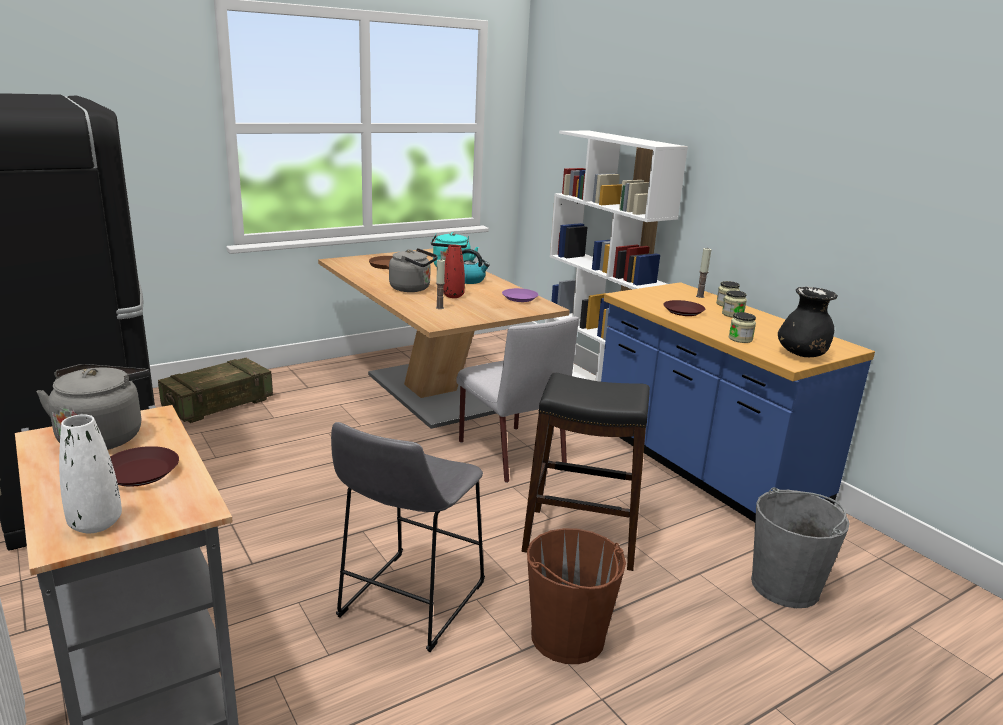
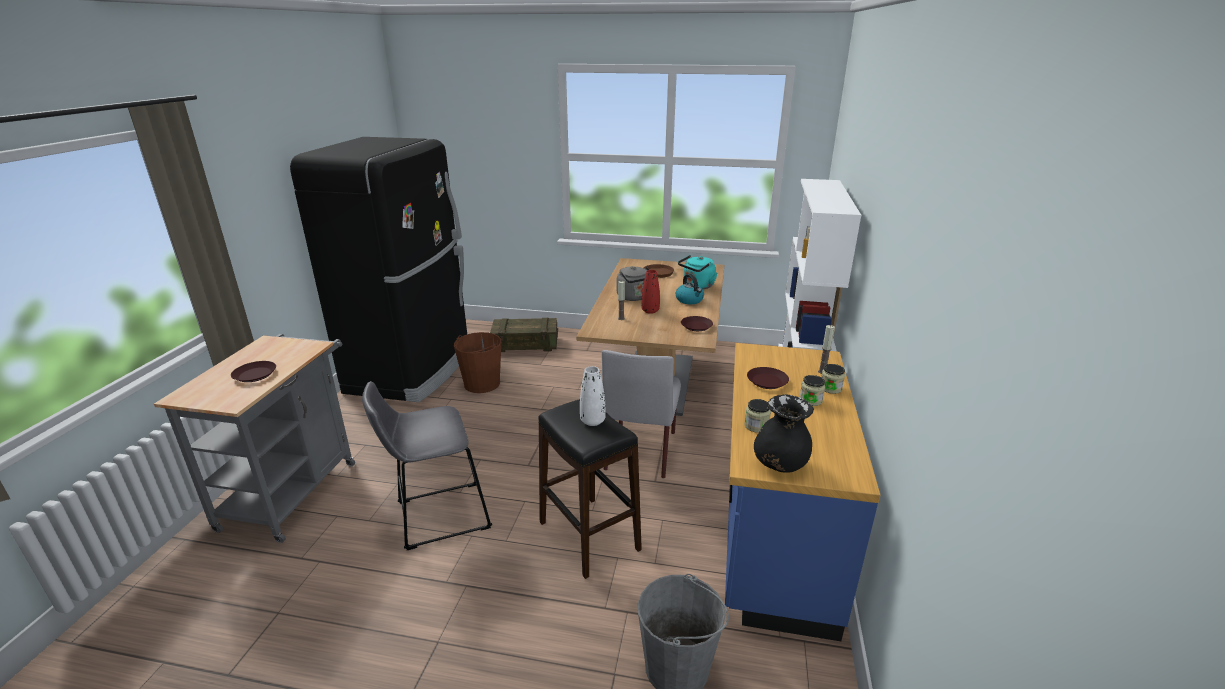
camera: 45 degrees right, 5 degrees up
grey kettle [36,364,149,450] -> none
white vase [59,414,122,533] -> white vase moved to [580,366,606,426]
purple plate [502,288,538,302] -> brown plate [681,316,713,331]
brown bucket [527,528,626,664] -> brown bucket moved to [454,332,501,393]

